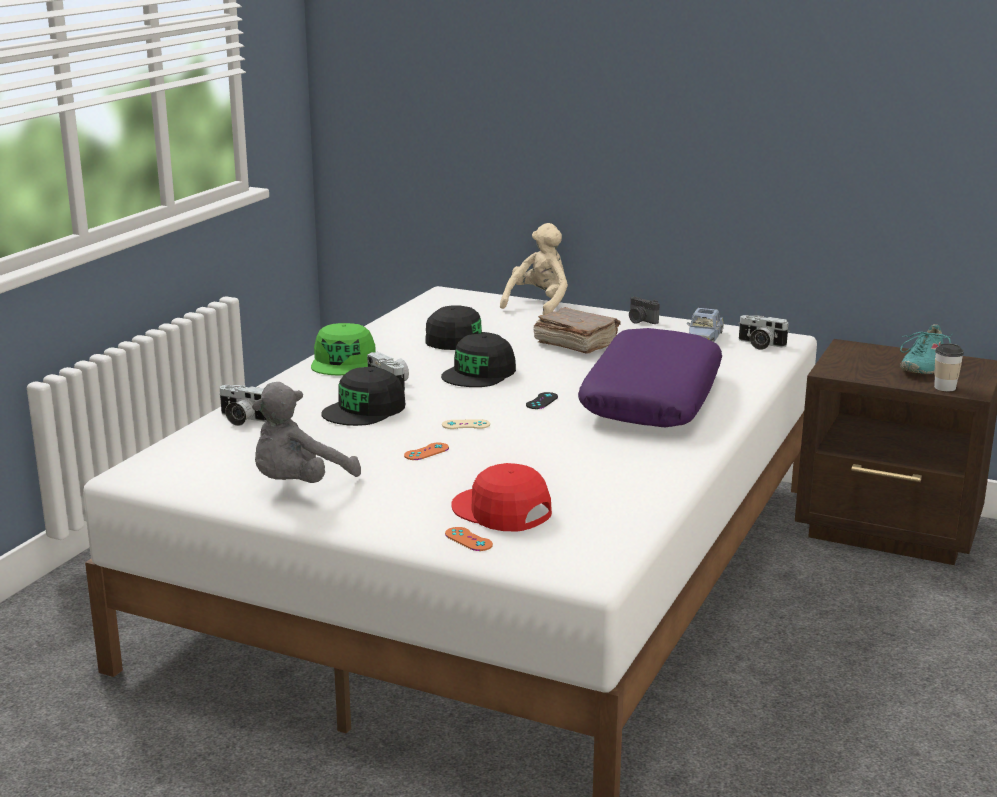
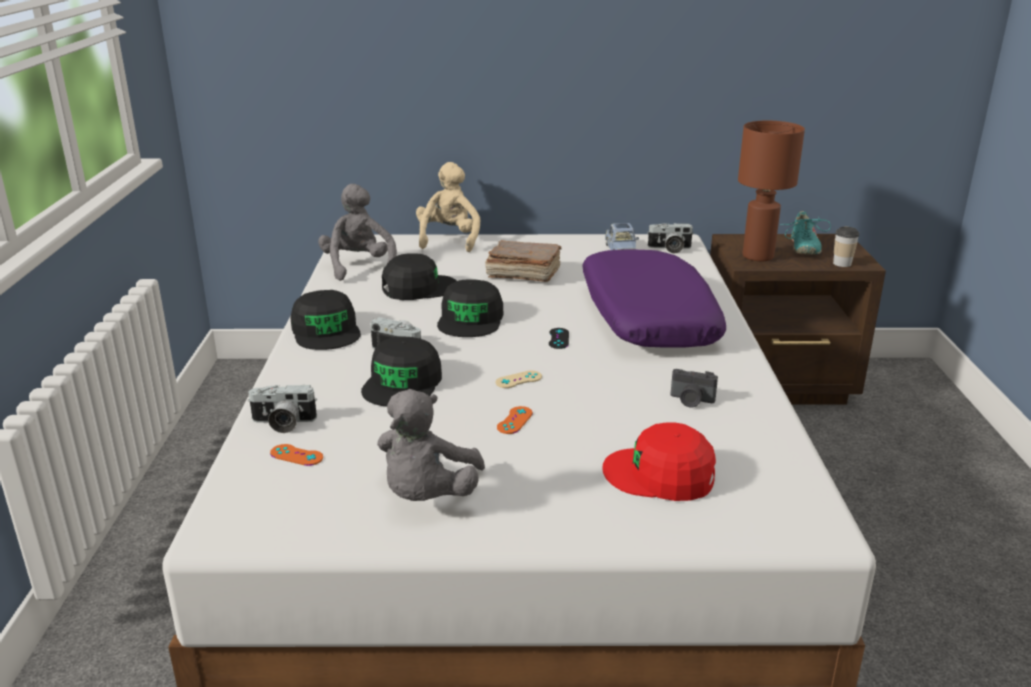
camera: 25 degrees left, 5 degrees up
green cap [311,323,376,375] -> black cap [290,290,361,350]
orange game controller [445,527,493,551] -> orange game controller moved to [270,444,323,466]
camera [629,297,660,324] -> camera moved to [671,369,718,408]
none -> grey plush toy [318,184,397,281]
none -> brown table lamp [738,121,805,261]

